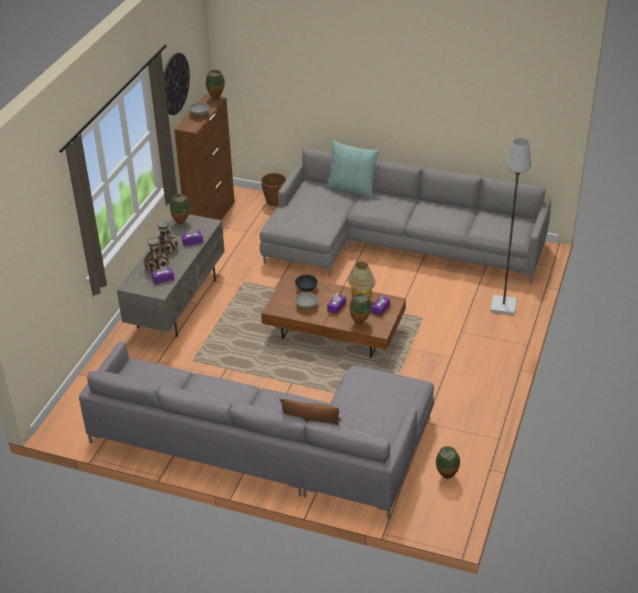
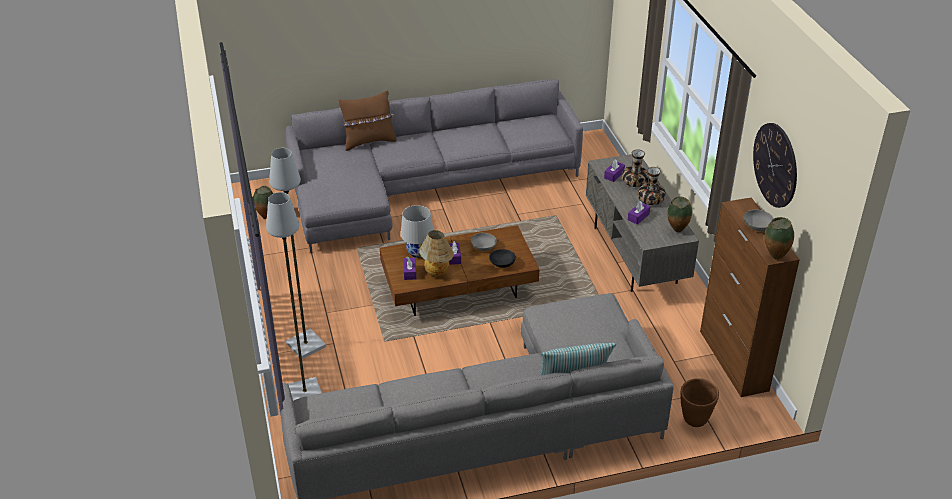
camera: 145 degrees right, 0 degrees up
vase [350,293,371,324] -> white table lamp [401,205,433,258]
none -> grey floor lamp [269,148,326,359]

